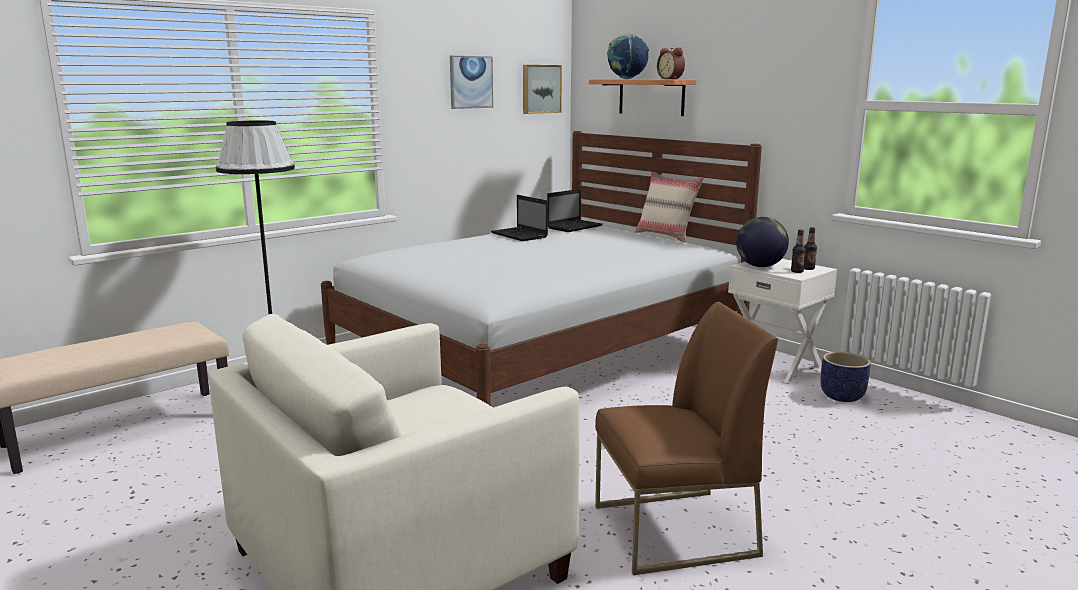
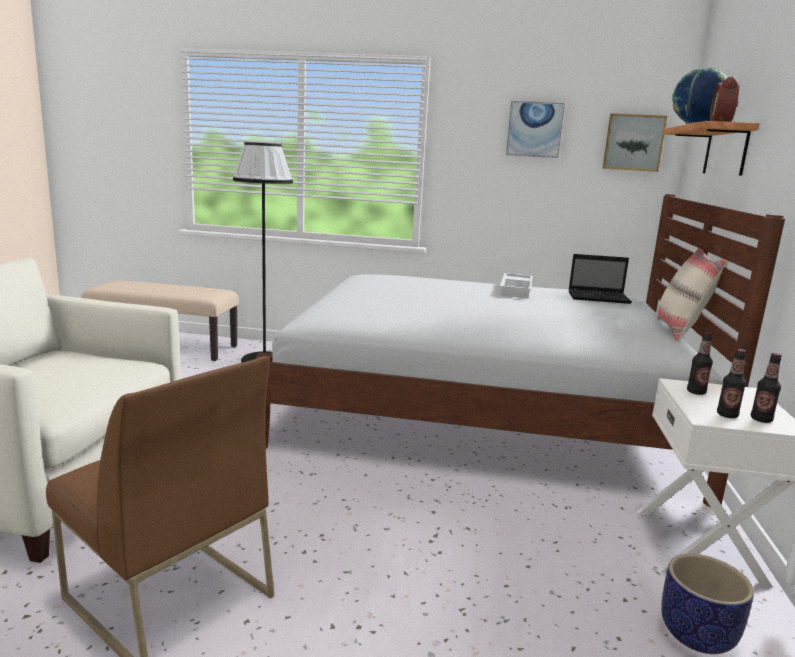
camera: 50 degrees right, 0 degrees up
laptop [491,195,548,241] -> white tray [500,273,533,298]
globe [736,217,789,267] -> bottle [687,331,713,395]

